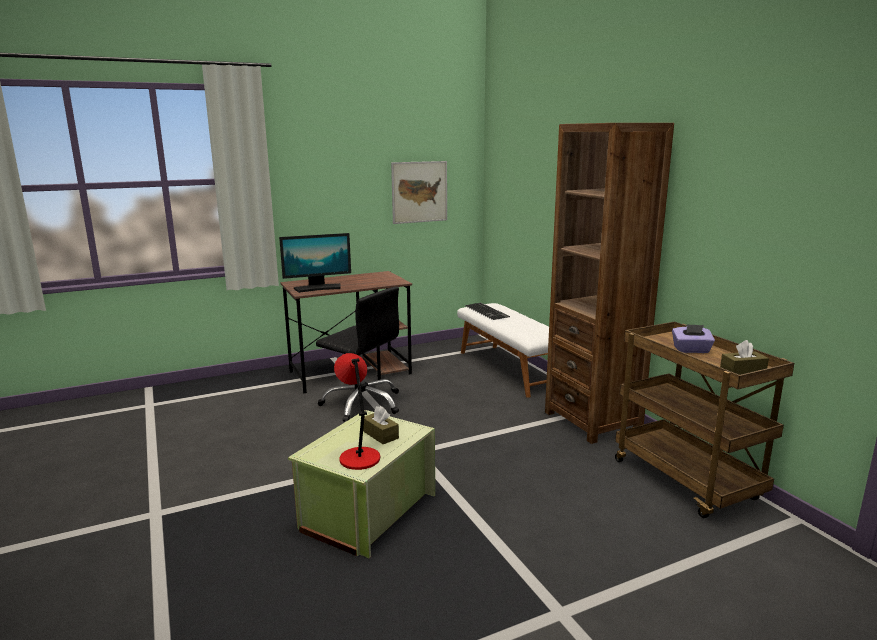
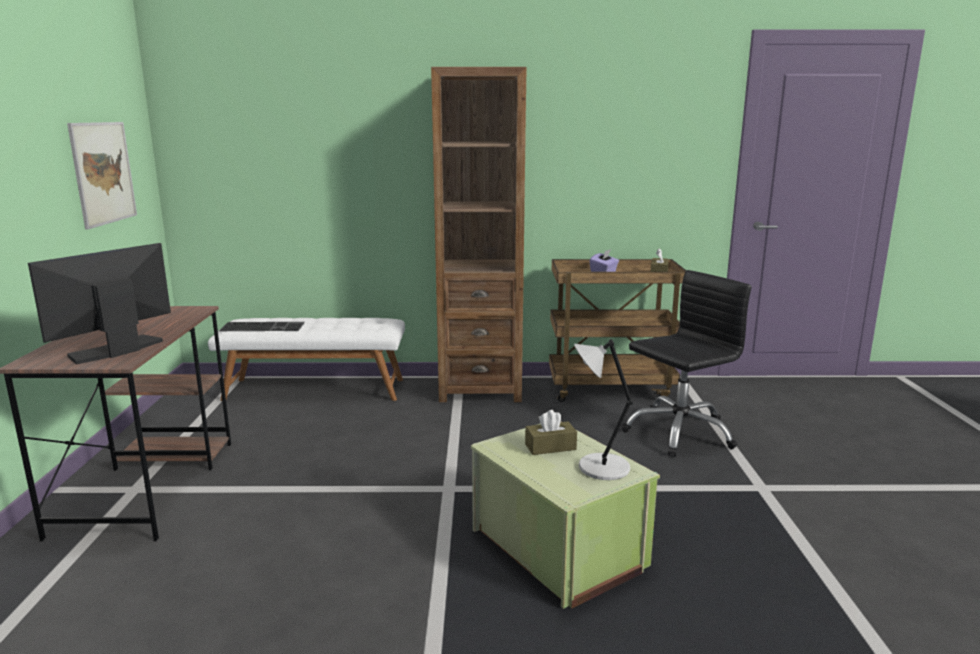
camera: 65 degrees left, 0 degrees up
monitor [279,233,351,293] -> monitor turned 150 degrees counterclockwise [28,243,171,365]
black office chair [316,286,399,422] -> black office chair moved to [621,270,752,457]
red table lamp [334,353,380,470] -> grey table lamp [574,339,633,480]

